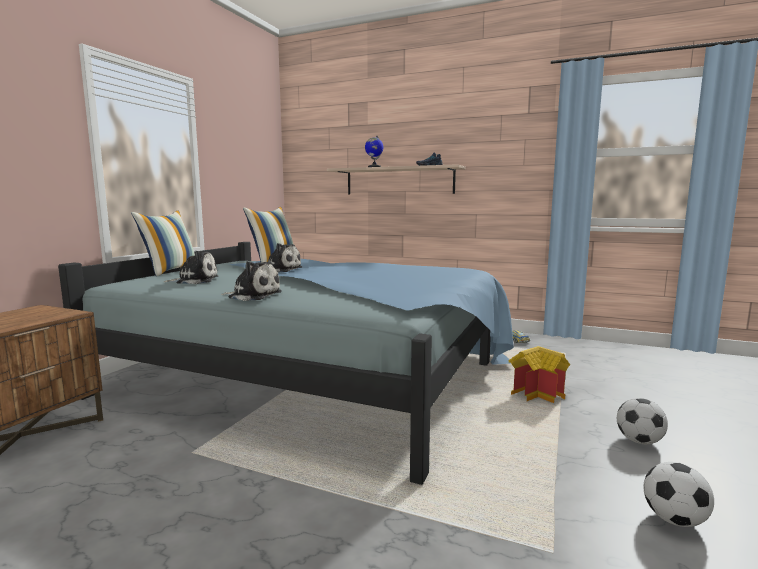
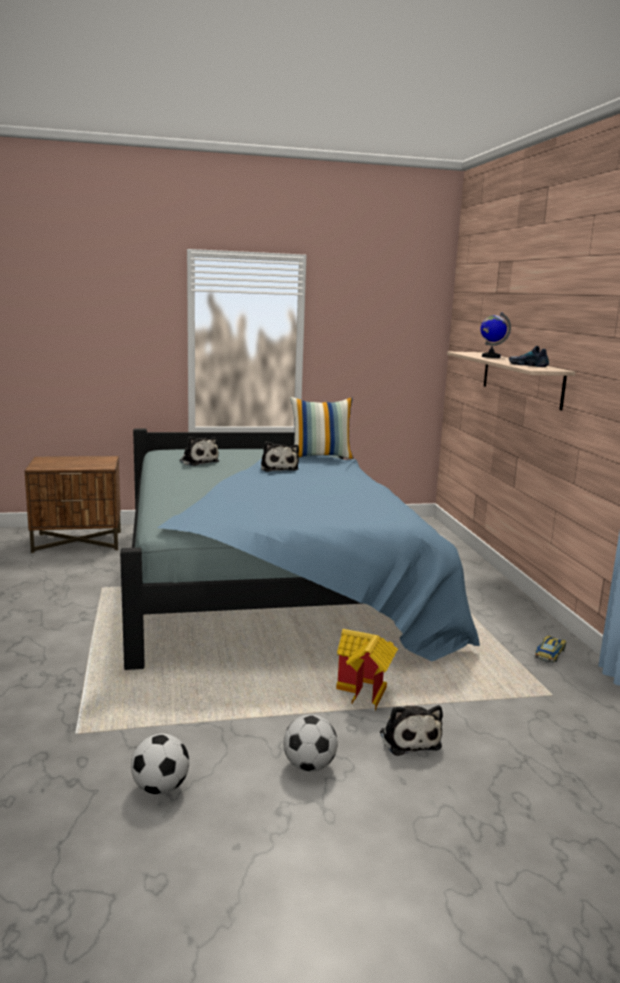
camera: 55 degrees right, 5 degrees up
pillow [131,210,195,276] -> none
plush toy [221,261,282,301] -> plush toy moved to [380,705,443,756]

